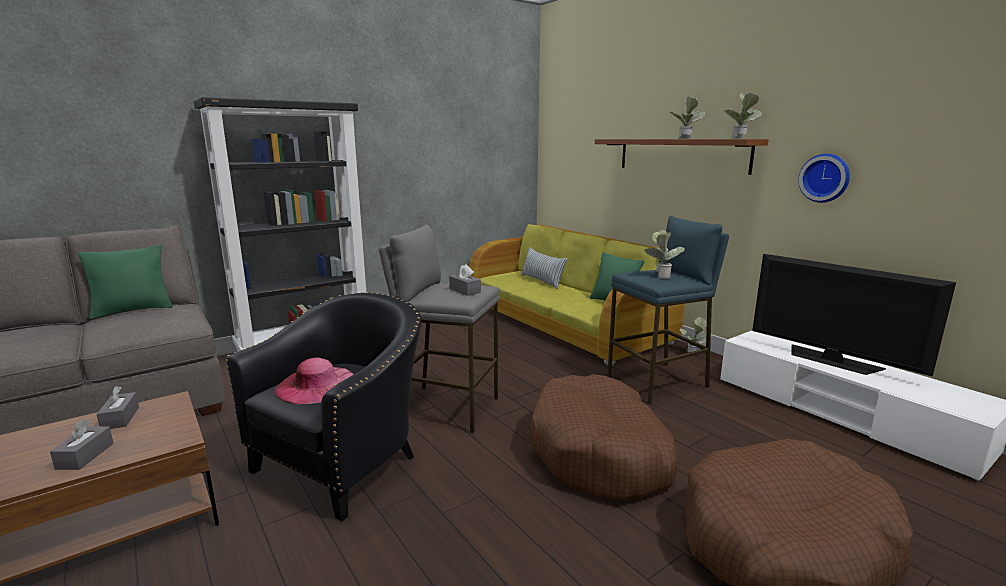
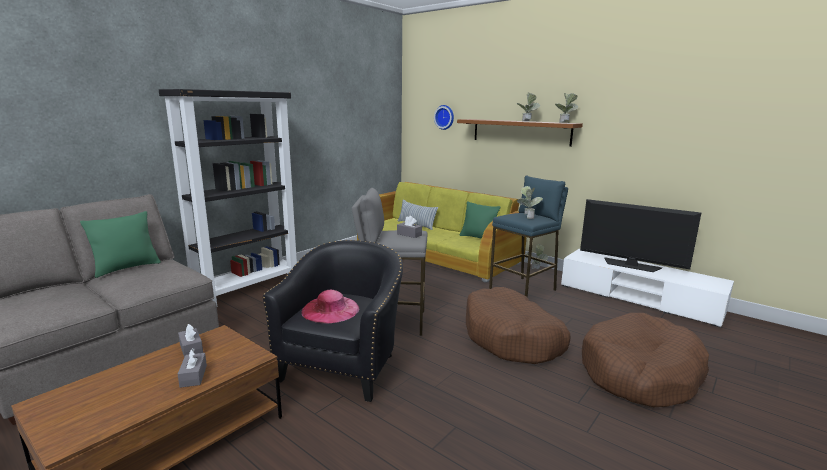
camera: 15 degrees left, 0 degrees up
wall clock [798,154,850,203] -> wall clock moved to [434,105,454,130]

